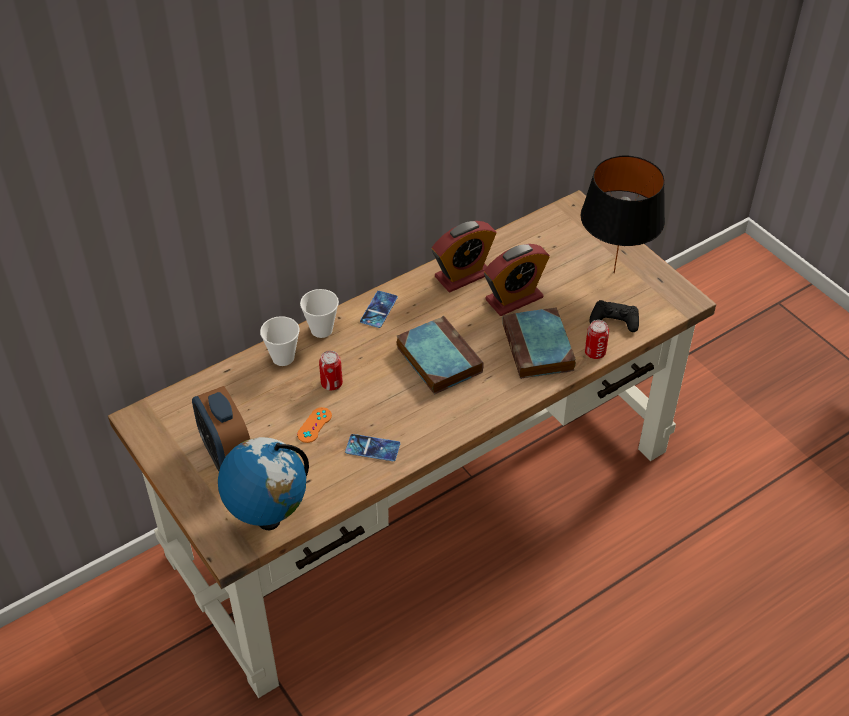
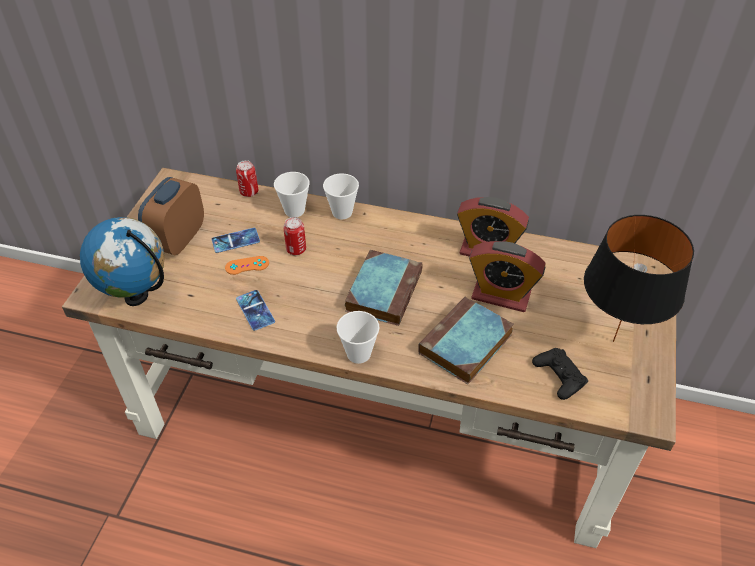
camera: 50 degrees right, 0 degrees up
phone [360,291,398,328] -> phone moved to [212,228,260,253]
can [585,320,609,359] -> can moved to [236,160,258,197]
none -> cup [337,311,379,364]

